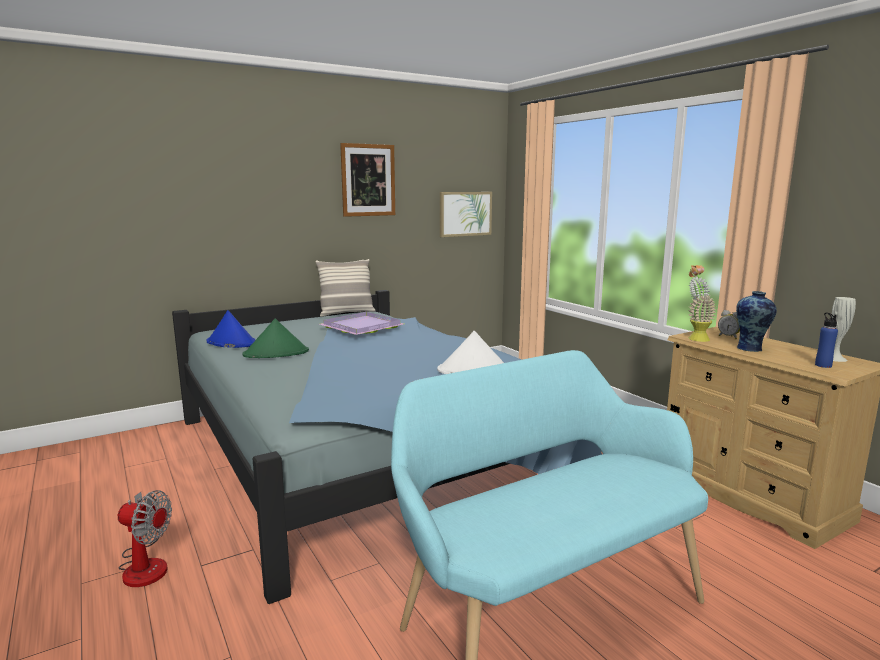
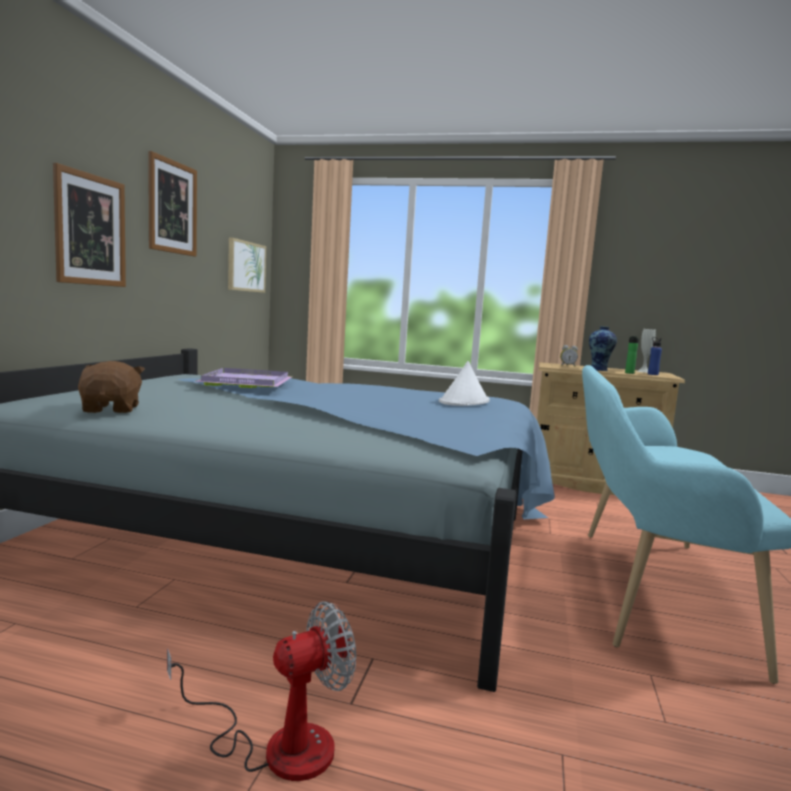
camera: 45 degrees left, 5 degrees down
blue hat [207,310,255,348] -> brown plush toy [78,361,145,413]
green hat [242,319,309,358] -> none
pillow [315,259,375,317] -> none
potted plant [688,265,716,342] -> none
none -> picture [53,163,126,287]
none -> bottle [625,336,639,374]

